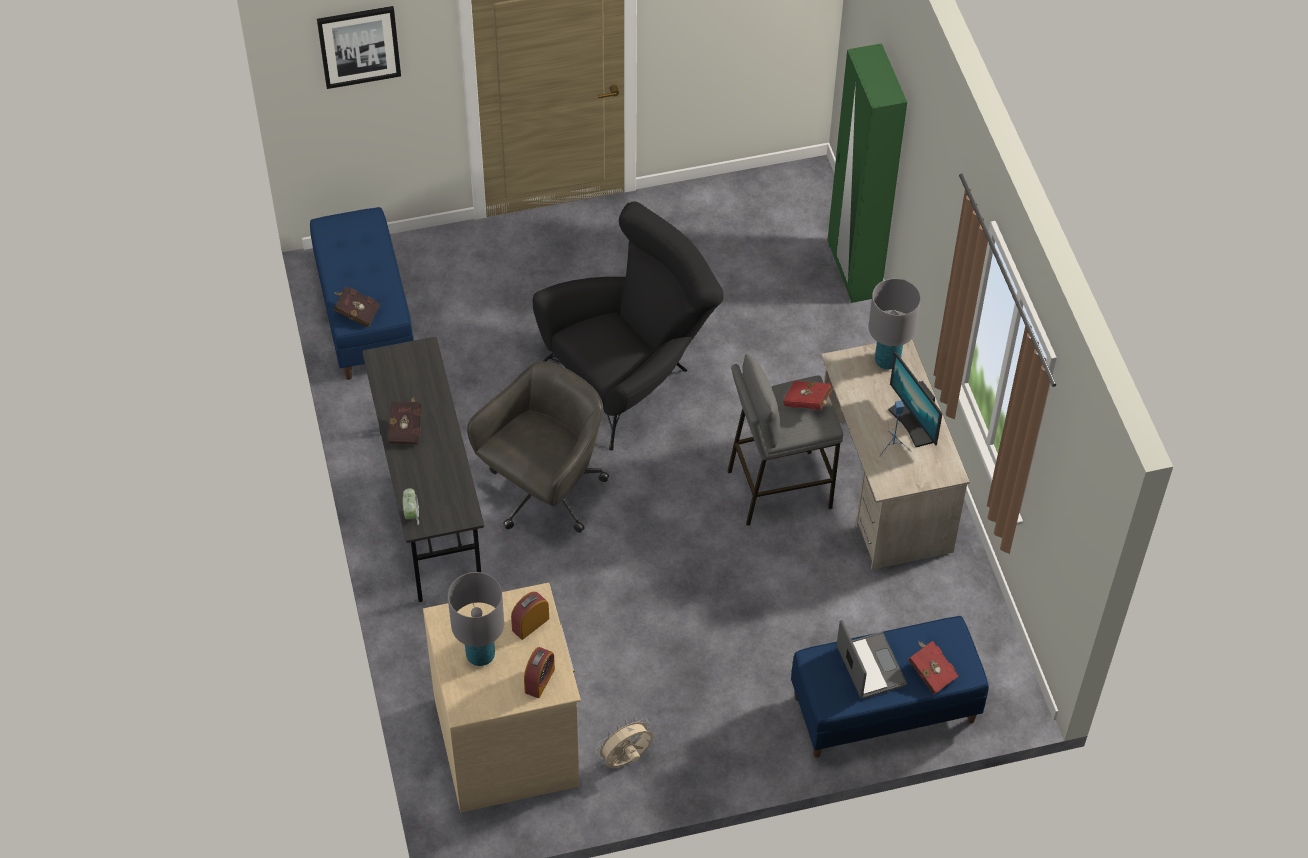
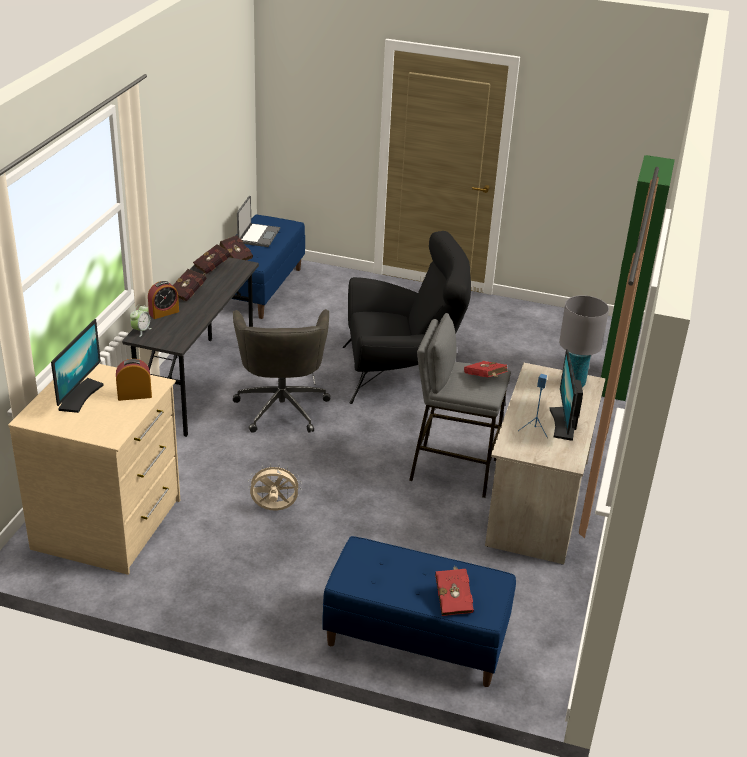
camera: 30 degrees right, 20 degrees down
picture [317,6,401,89] -> none
grey table lamp [448,572,504,666] -> monitor [51,319,104,413]
grey office chair [467,361,609,533] -> grey office chair turned 105 degrees clockwise [233,309,330,433]
alarm clock [524,647,555,698] -> alarm clock moved to [148,281,179,319]
beige fan [595,718,653,768] -> beige fan moved to [248,463,302,510]
laptop [836,620,907,699] -> laptop moved to [237,196,280,247]
none -> red book [193,244,232,274]

